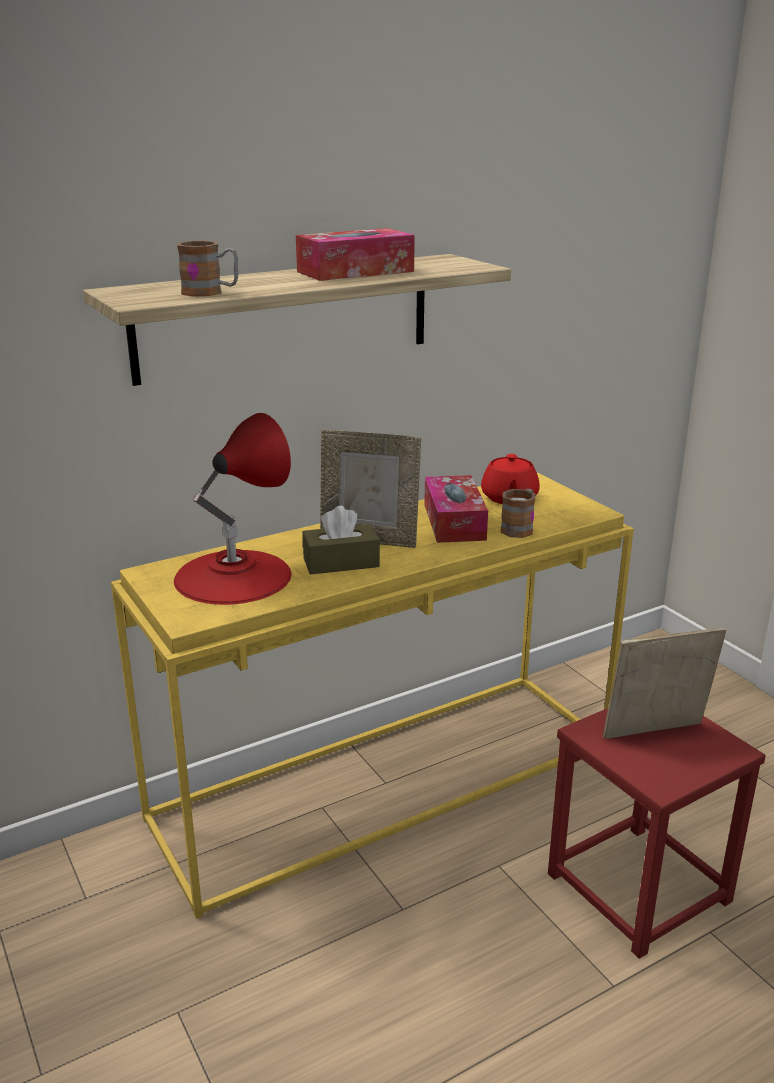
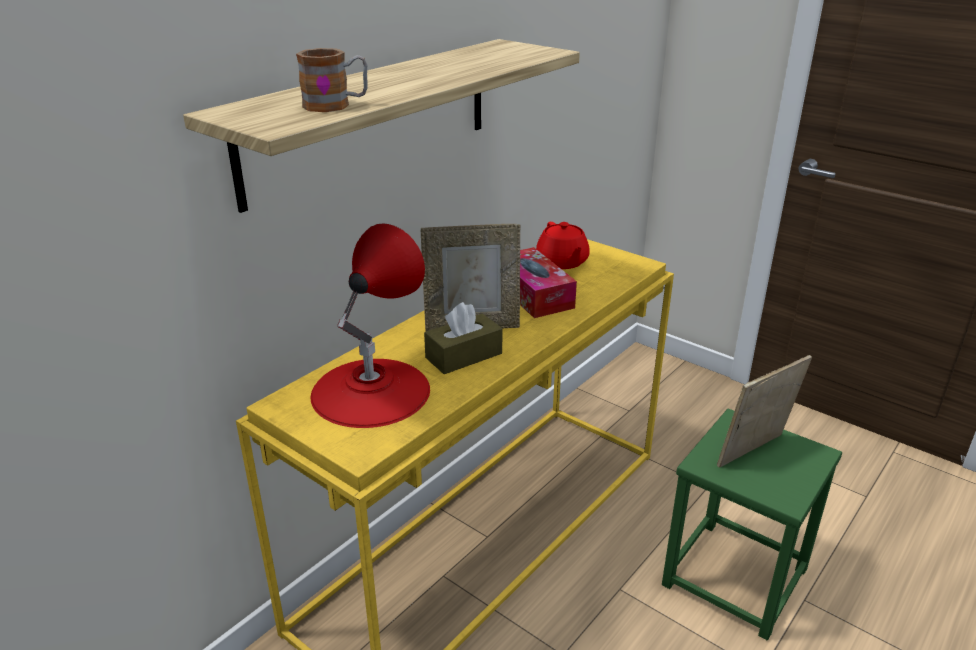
camera: 20 degrees left, 5 degrees up
tissue box [296,228,415,281] -> none
mug [500,489,535,538] -> none
red stool [548,708,766,959] -> green stool [662,409,842,640]

